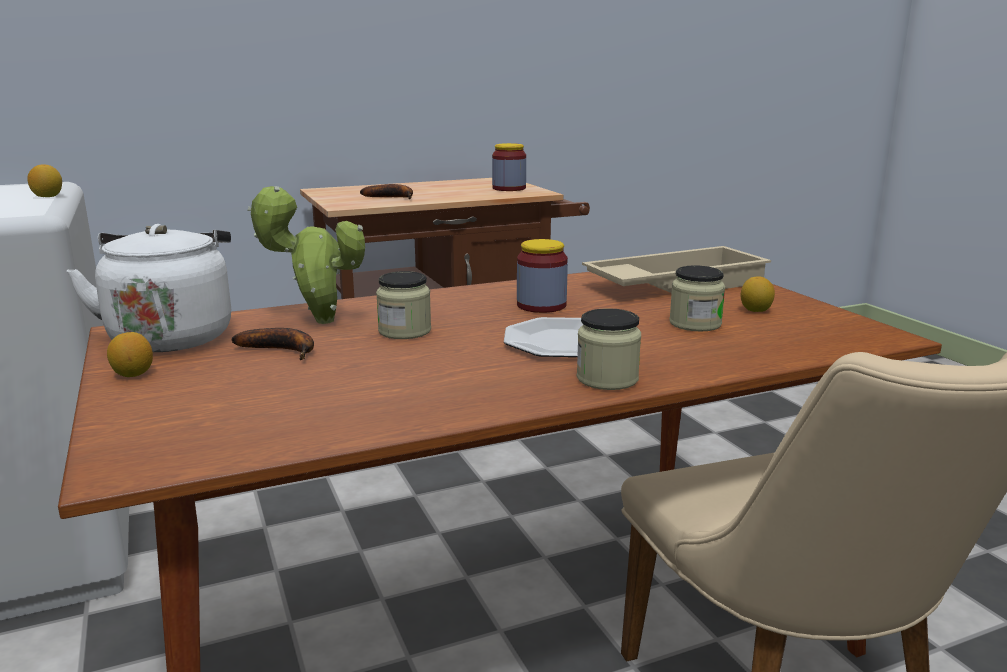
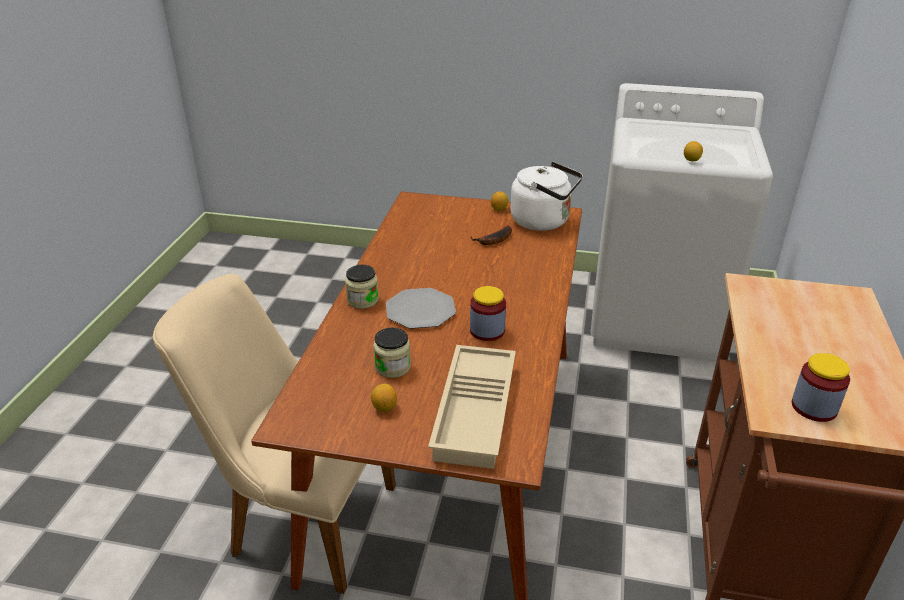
camera: 125 degrees right, 15 degrees up
potted plant [247,186,365,324] -> none
banana [360,184,413,199] -> none
jar [376,271,431,339] -> none

